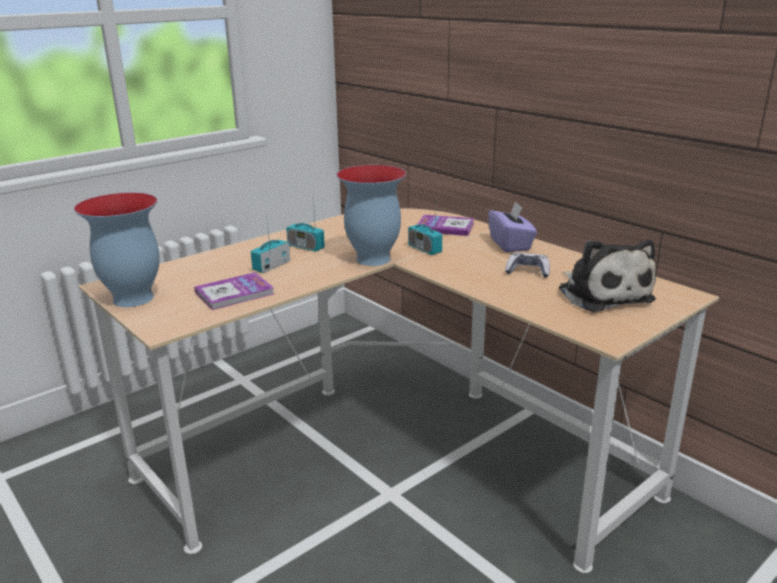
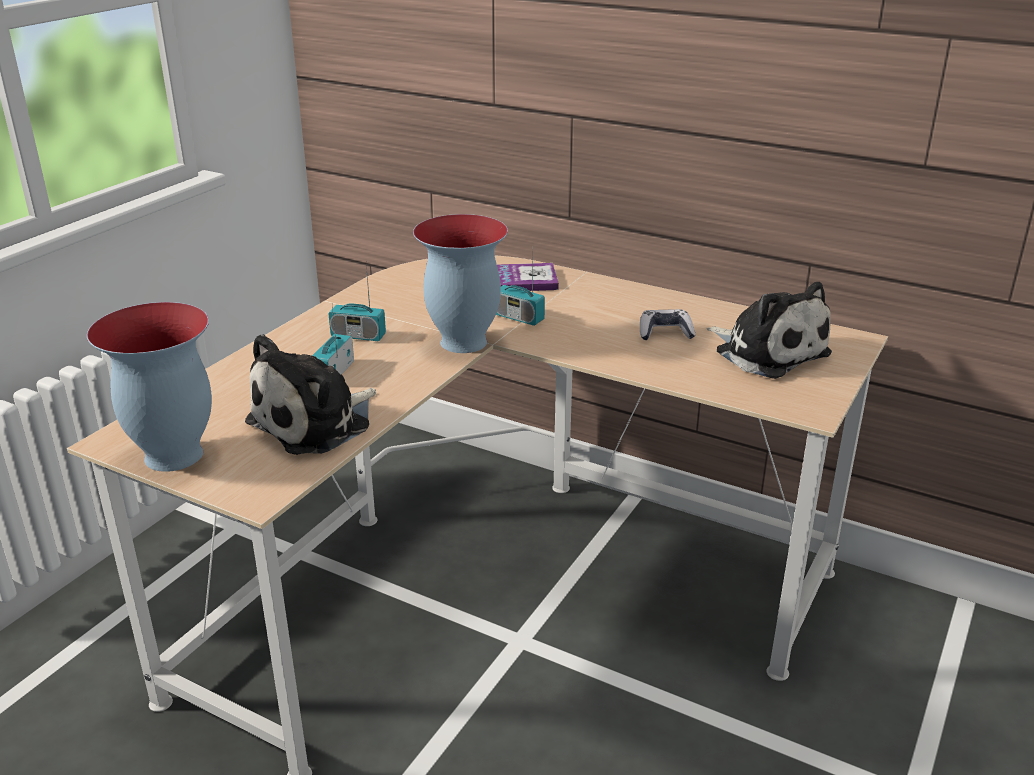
camera: 20 degrees left, 5 degrees up
book [194,272,274,310] -> plush toy [245,334,376,455]
purple tissue box [488,201,537,252] -> none

